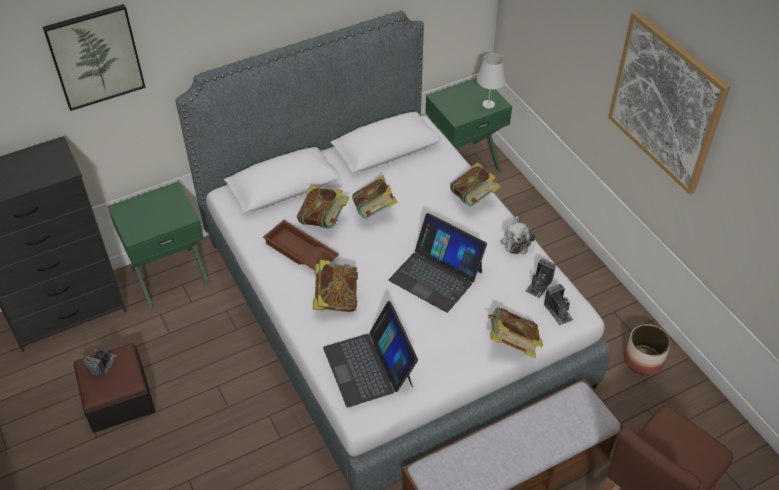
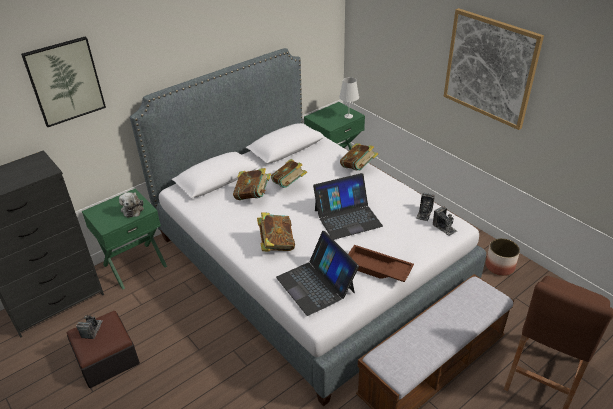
camera: 10 degrees left, 10 degrees down
brown tray [263,220,339,270] -> brown tray moved to [348,245,414,282]
laptop [389,213,487,313] -> laptop turned 45 degrees counterclockwise [313,173,383,240]
book [487,307,543,358] -> none
plush toy [501,216,535,254] -> plush toy moved to [119,192,144,218]

